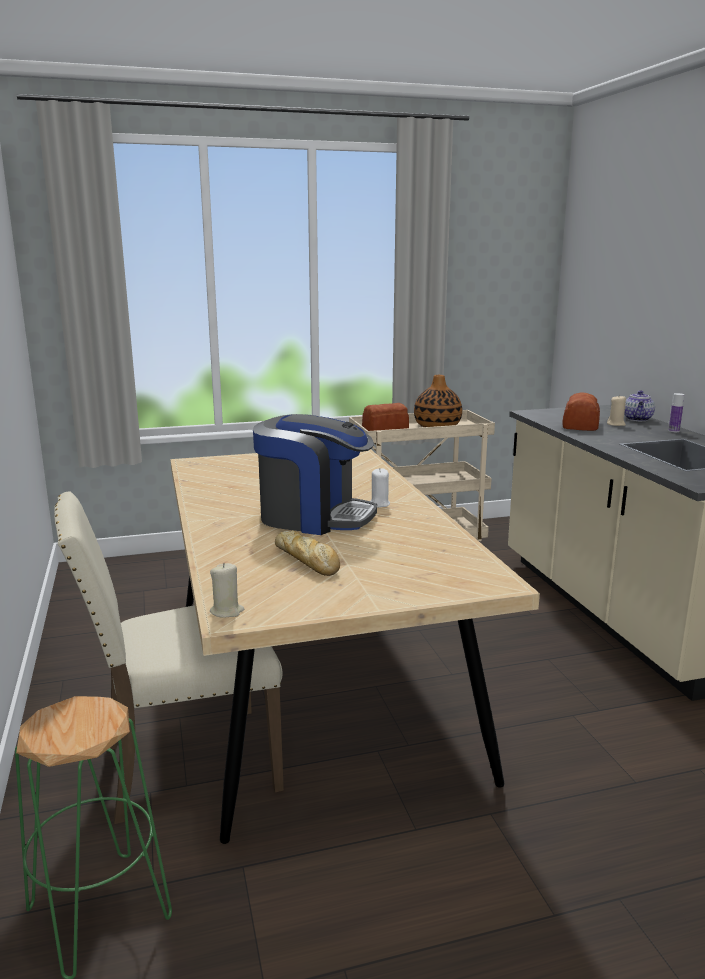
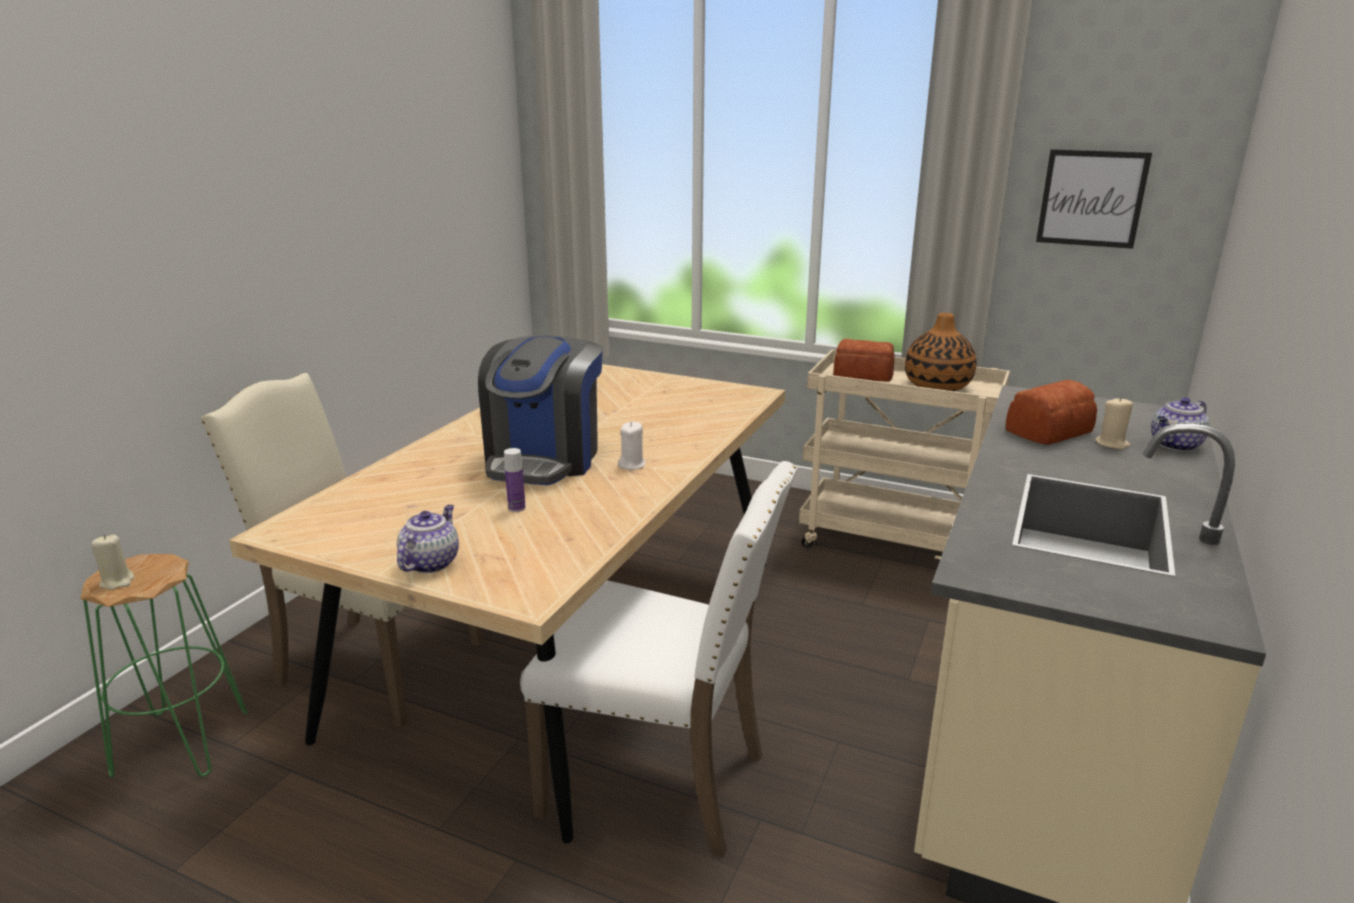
camera: 40 degrees right, 5 degrees up
beige candle [210,563,244,618] -> beige candle moved to [91,534,135,590]
coffee machine [253,414,377,535] -> coffee machine turned 45 degrees clockwise [478,336,603,485]
bread [275,530,340,576] -> none
bottle [669,393,685,432] -> bottle moved to [504,448,526,512]
none -> teapot [397,505,459,573]
none -> white chair [520,461,798,858]
none -> picture [1036,149,1152,249]

